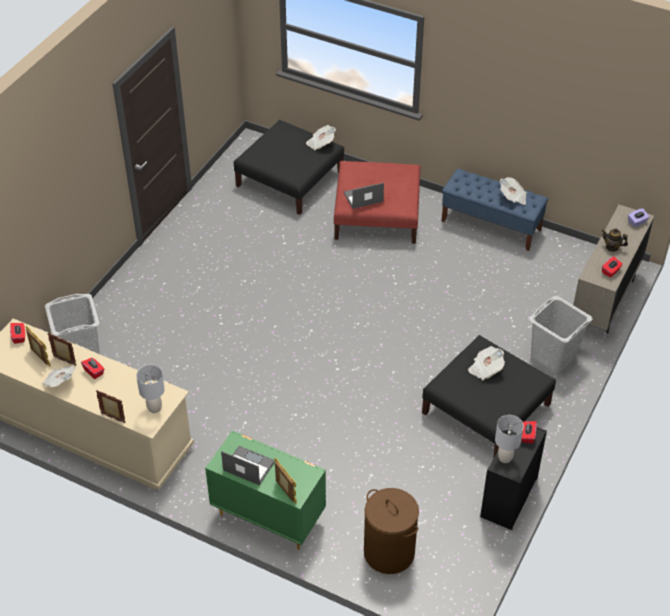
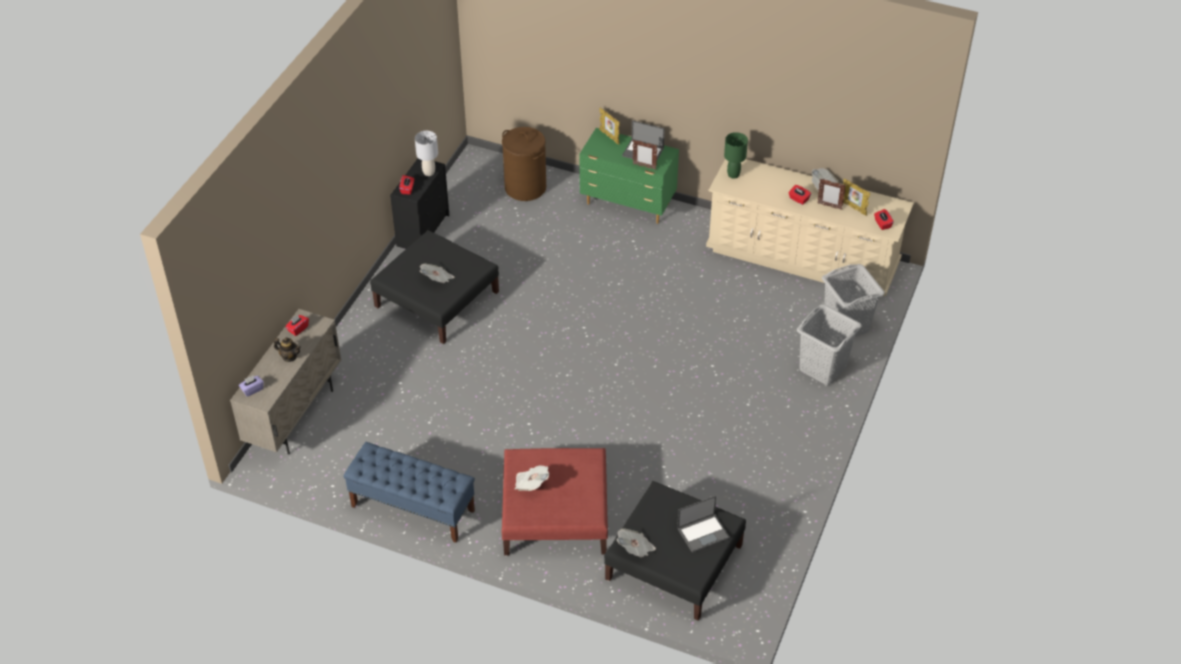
camera: 175 degrees right, 0 degrees up
picture frame [96,390,126,423] -> picture frame moved to [633,140,658,170]
grey table lamp [136,365,165,413] -> green table lamp [724,132,748,179]
laptop [344,183,384,209] -> laptop moved to [677,496,730,553]
newspaper [500,177,527,205] -> newspaper moved to [514,465,549,491]
grey laundry basket [529,296,593,374] -> grey laundry basket moved to [797,304,862,385]

